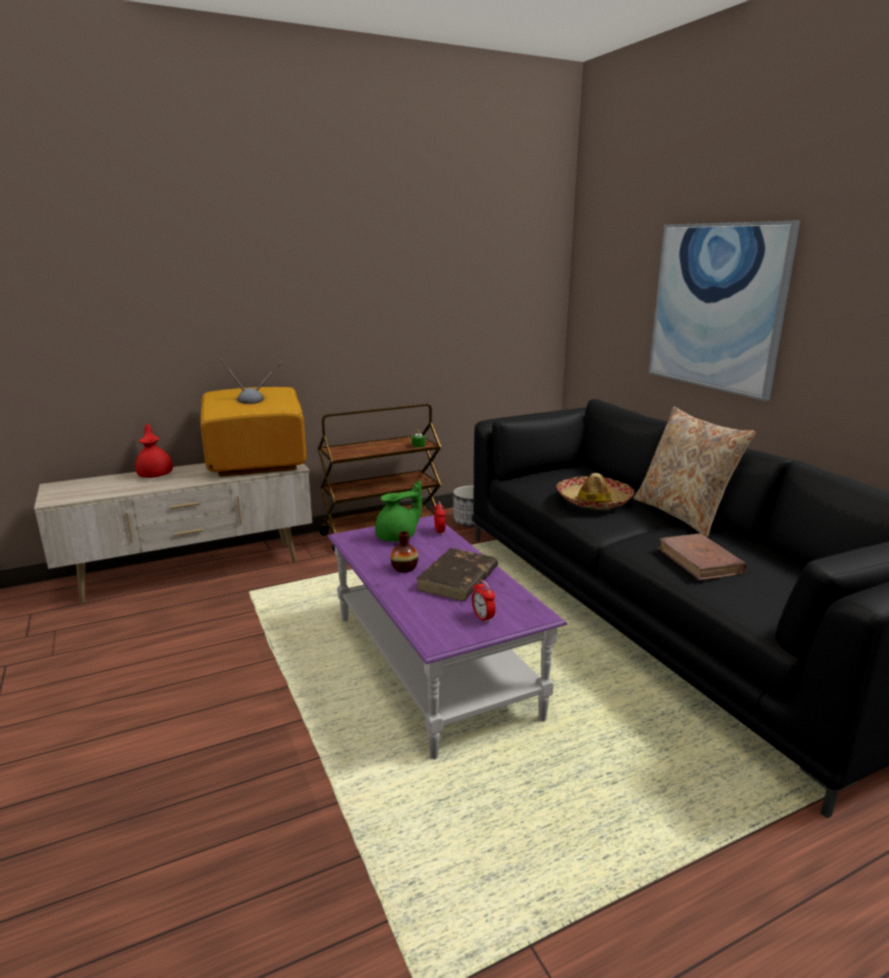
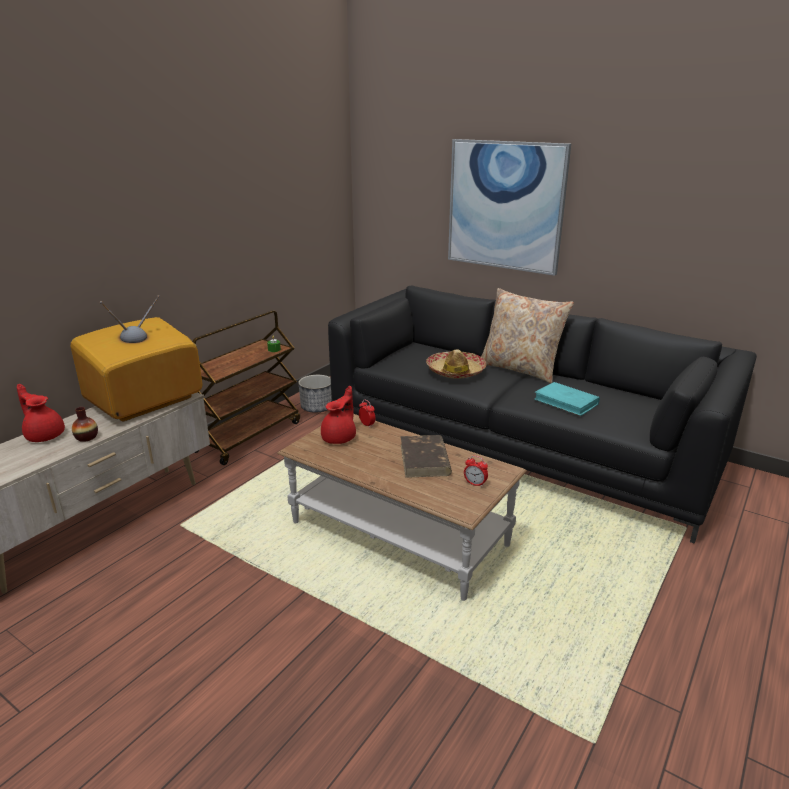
camera: 30 degrees left, 5 degrees up
purple coffee table [328,515,567,759] -> brown coffee table [277,414,527,601]
green teapot [375,480,422,542] -> red teapot [321,386,356,444]
vase [390,531,418,572] -> vase moved to [72,407,98,442]
brown book [658,533,747,580] -> turquoise book [534,382,600,416]

